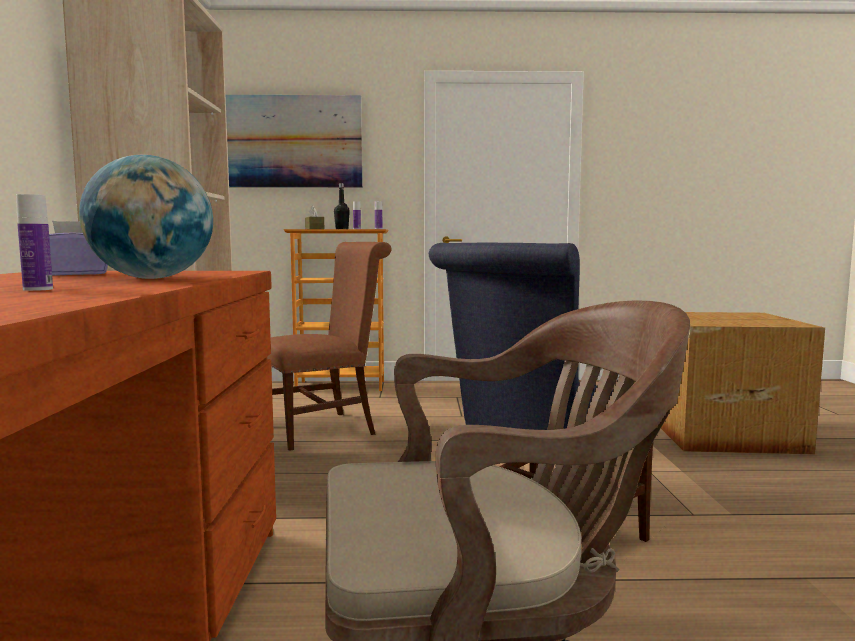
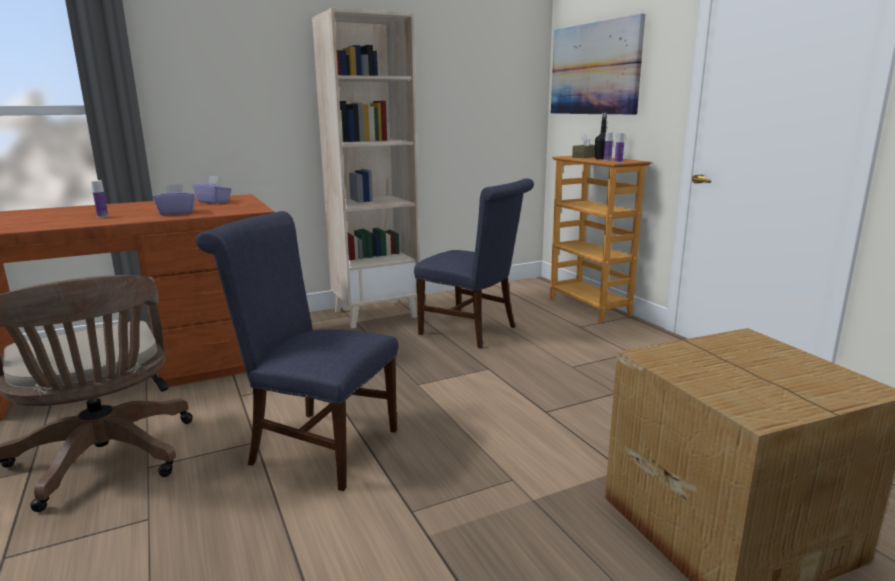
camera: 65 degrees right, 10 degrees up
globe [79,155,213,279] -> purple tissue box [153,184,195,215]
brown chair [267,242,392,451] -> blue chair [414,178,534,349]

